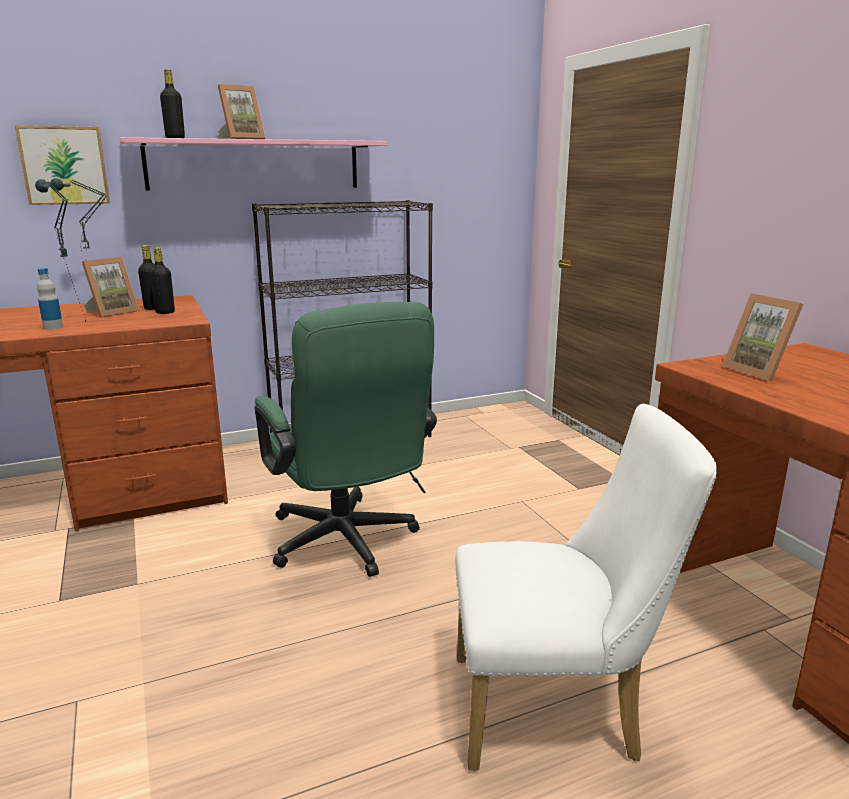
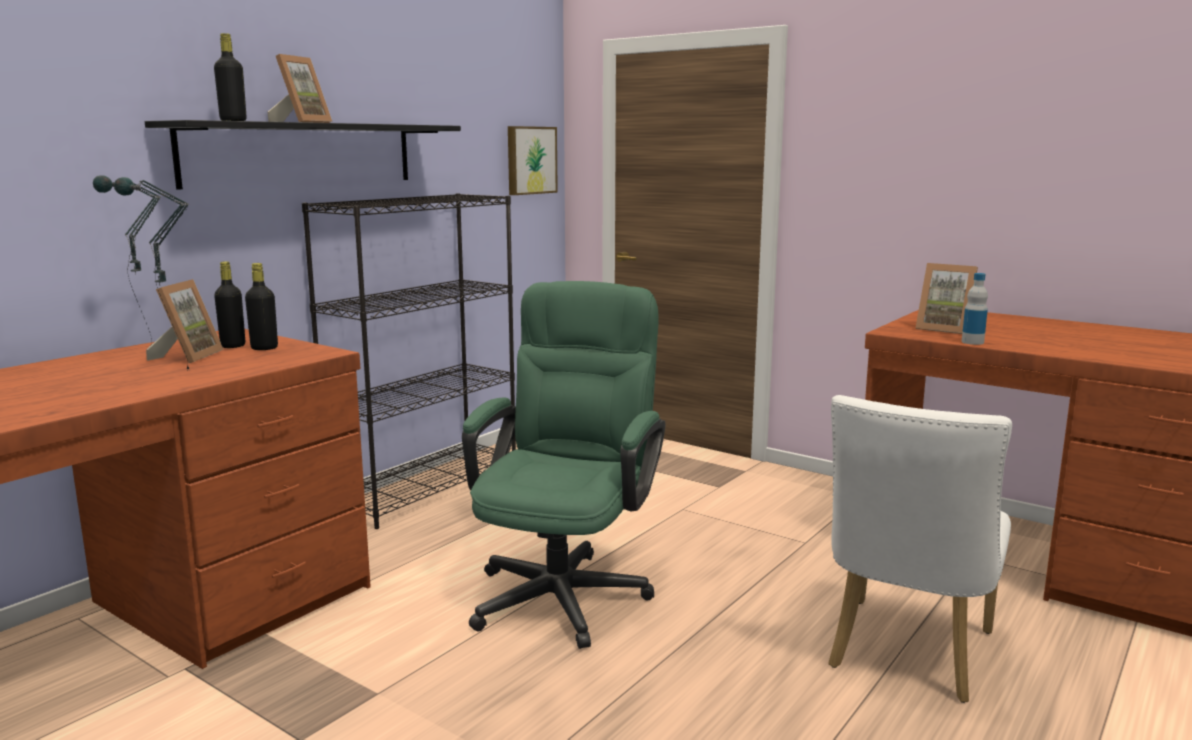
camera: 30 degrees left, 5 degrees down
picture [15,125,110,205] -> picture moved to [508,126,558,195]
bottle [37,268,63,330] -> bottle moved to [962,273,988,345]
pink shelf [119,137,387,190] -> black shelf [145,120,461,190]
green office chair [254,302,437,577] -> green office chair turned 105 degrees counterclockwise [462,281,666,649]
white chair [455,404,717,771] -> white chair turned 150 degrees clockwise [828,395,1012,703]

